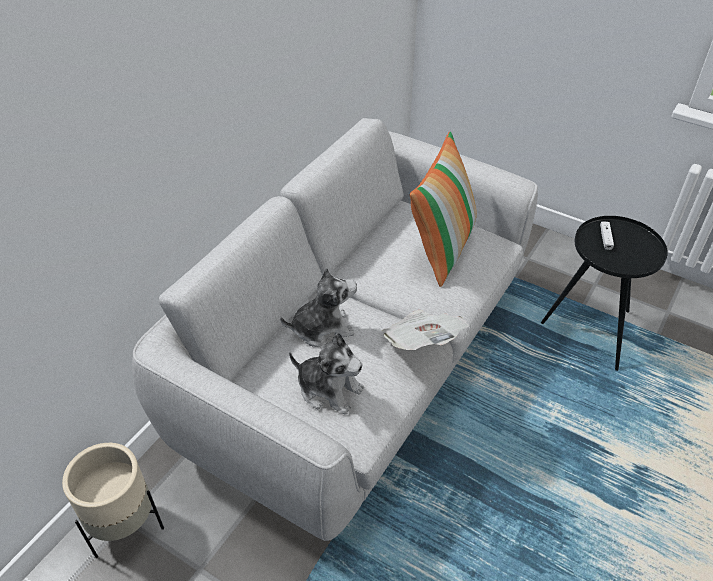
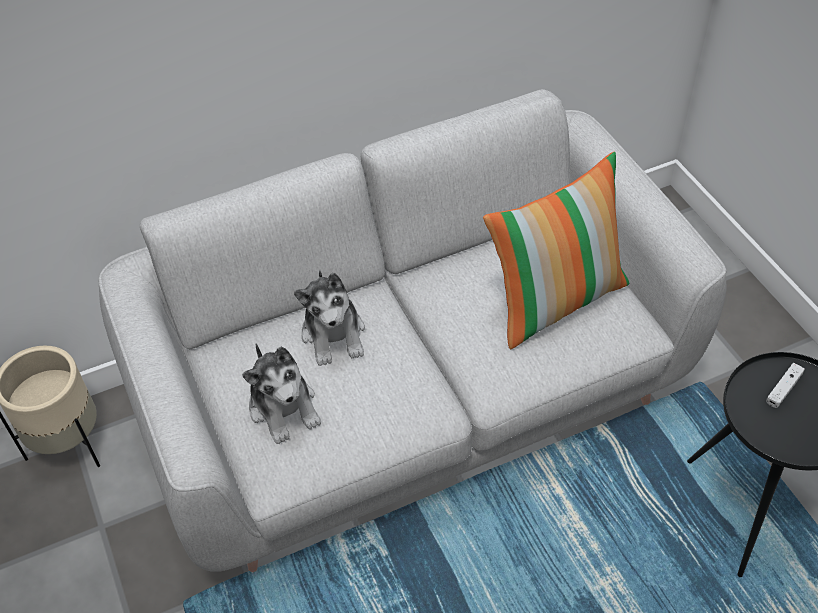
camera: 35 degrees right, 5 degrees up
plush toy [280,267,357,347] -> plush toy turned 60 degrees clockwise [294,270,365,366]
newspaper [381,310,469,350] -> none

